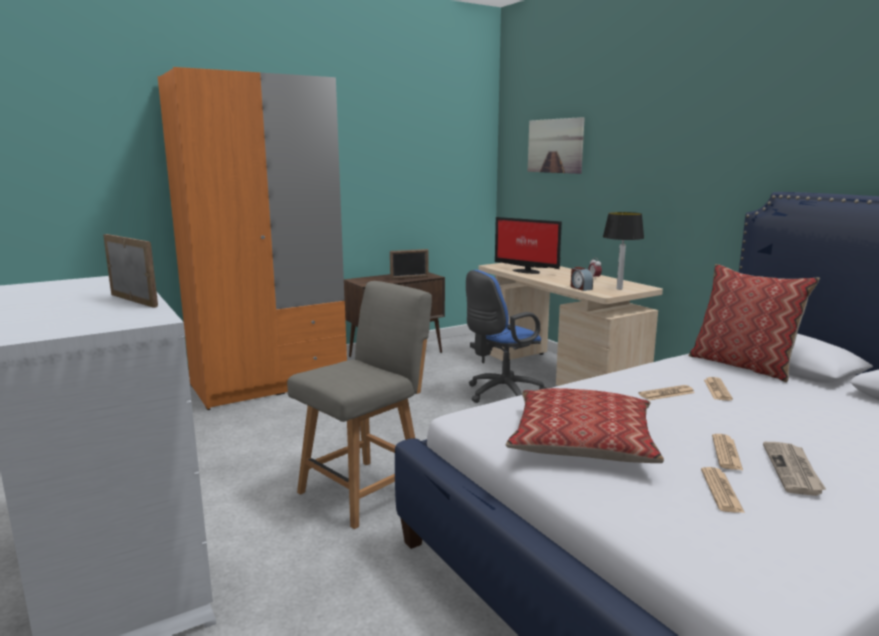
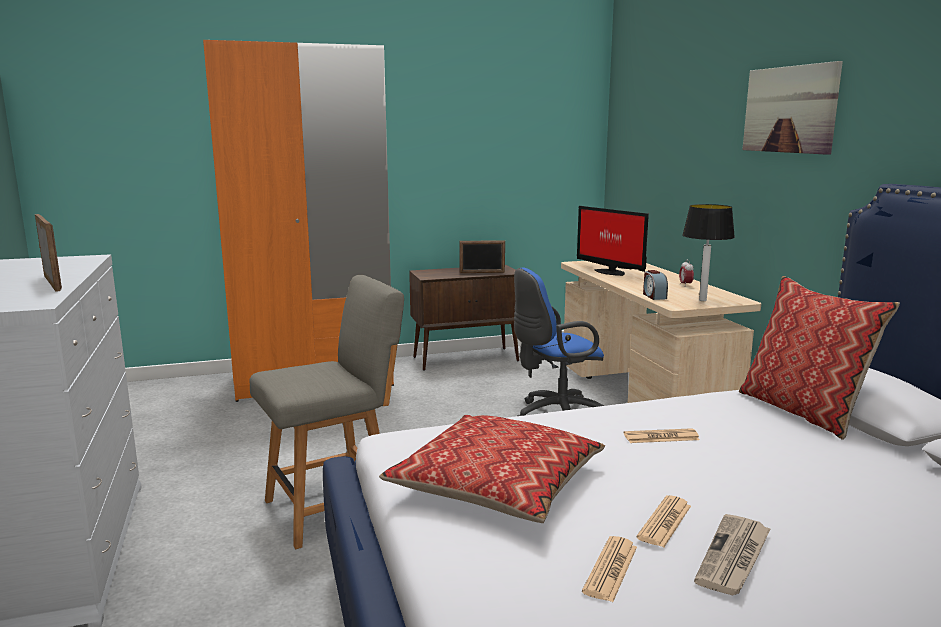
camera: 15 degrees right, 0 degrees up
picture [528,117,585,174] -> picture moved to [742,61,843,155]
newspaper [704,377,733,401] -> none

